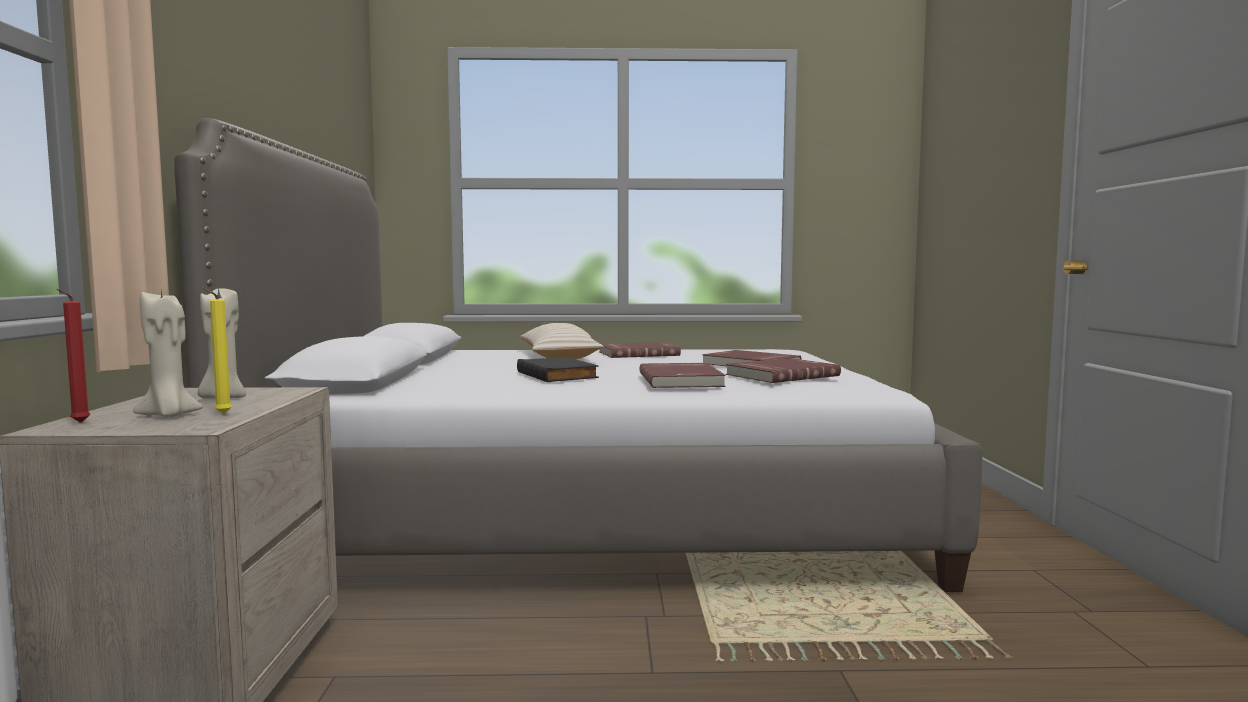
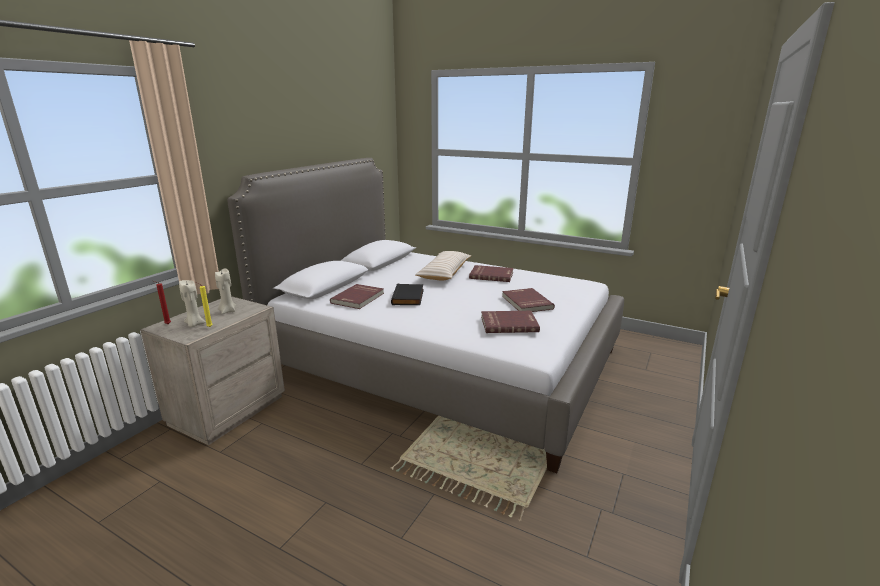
camera: 30 degrees right, 15 degrees up
red book [639,363,726,388] -> red book moved to [330,284,384,309]

